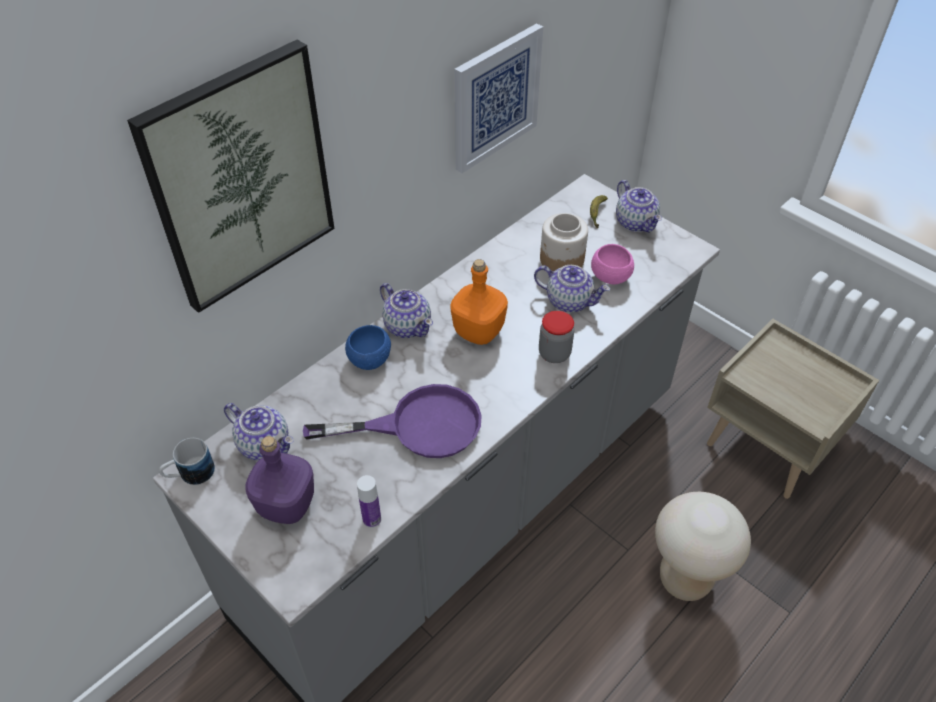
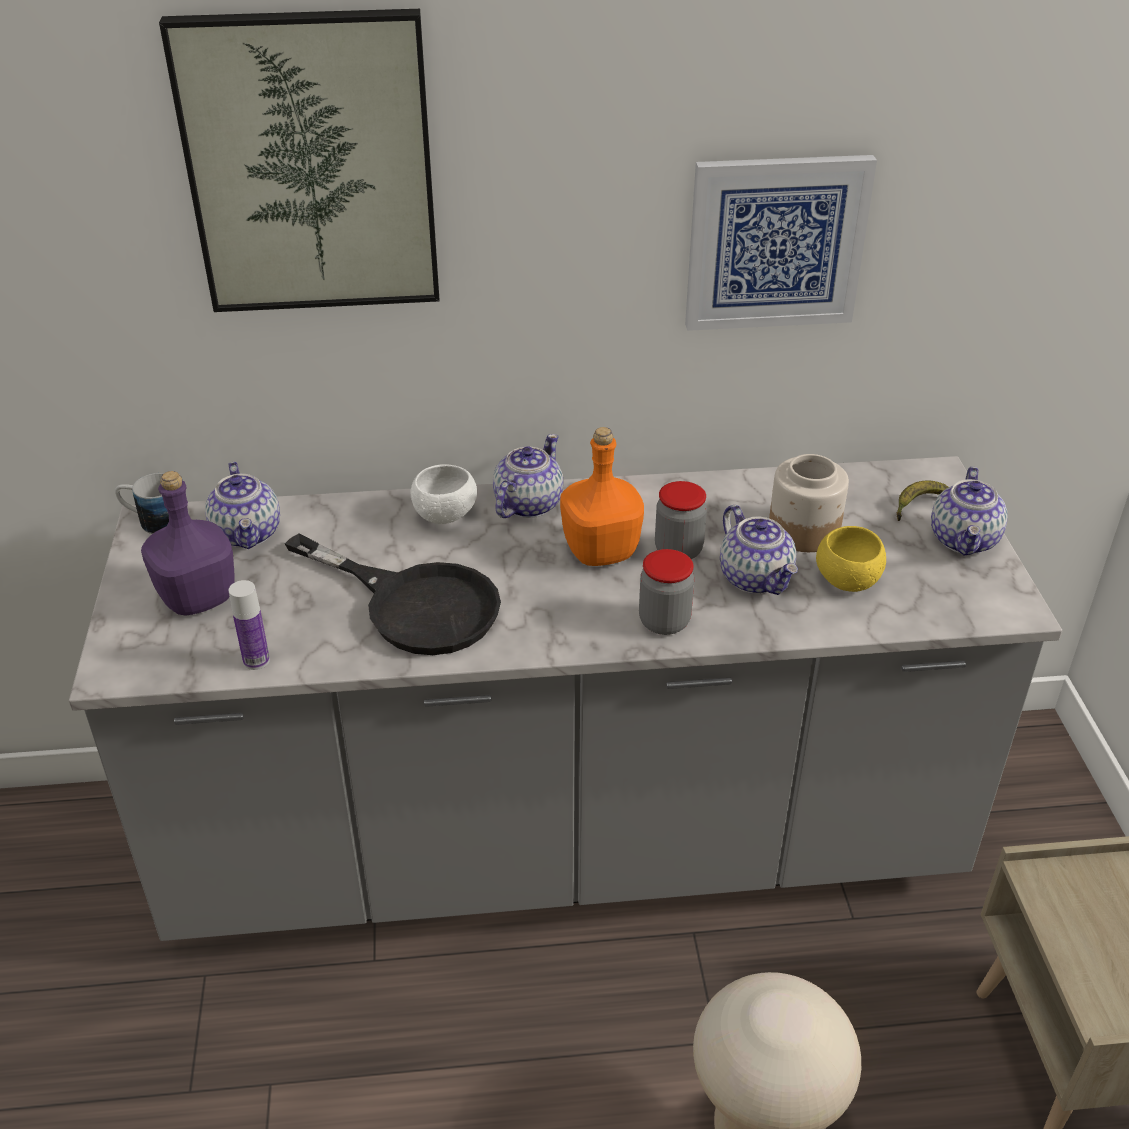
camera: 40 degrees right, 10 degrees down
purple frying pan [303,384,482,458] -> black frying pan [285,534,501,655]
blue bowl [345,325,391,370] -> white bowl [411,464,477,524]
teapot [380,283,433,338] -> teapot turned 150 degrees counterclockwise [493,434,563,518]
pink bowl [591,244,634,284] -> yellow bowl [816,526,886,592]
none -> jar [655,481,707,559]

